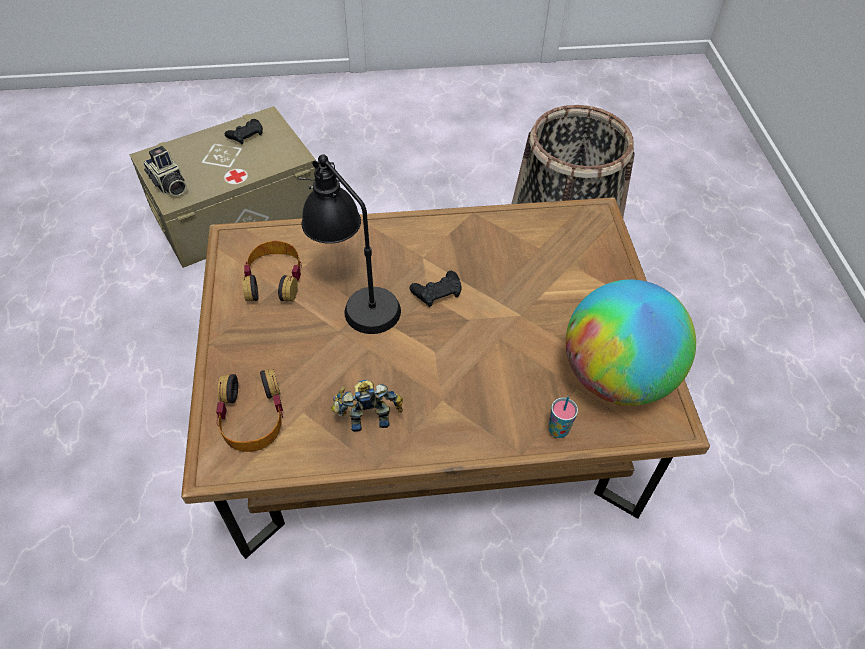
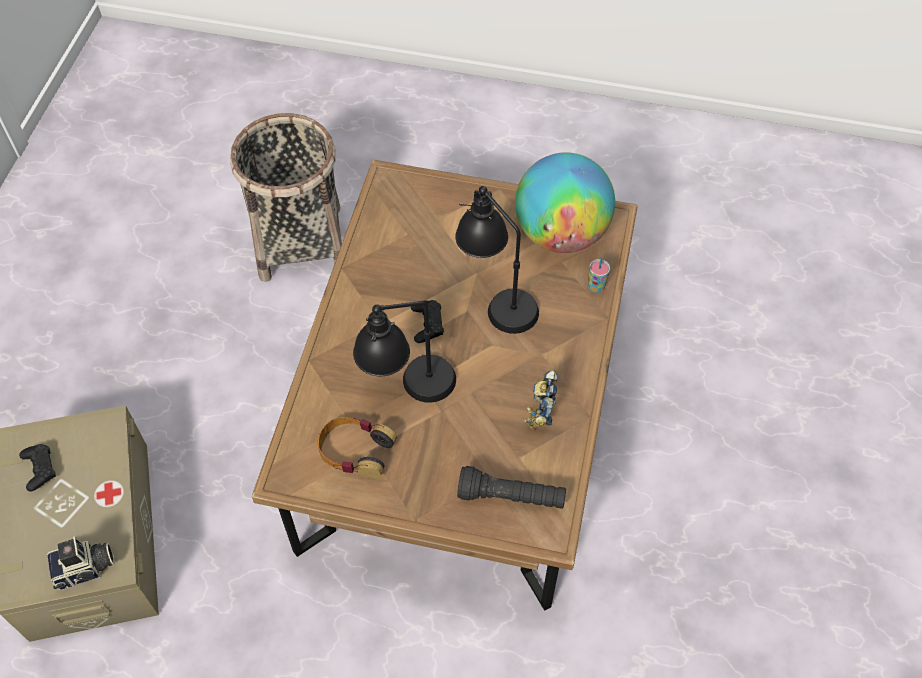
camera: 70 degrees left, 5 degrees up
headphones [216,369,283,452] -> black flashlight [457,466,566,509]
none -> black table lamp [455,186,539,334]

